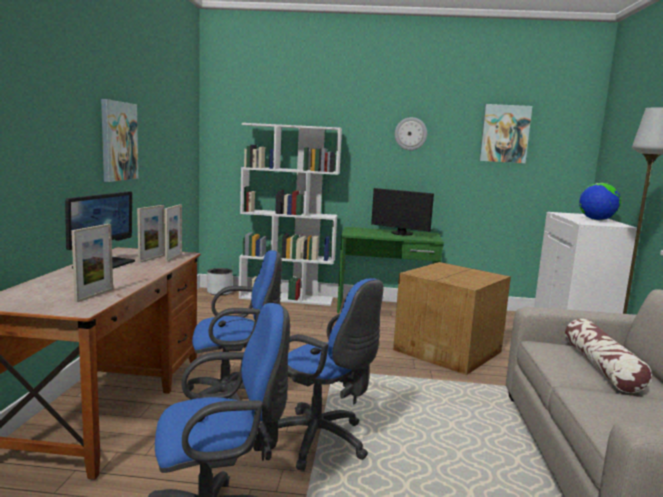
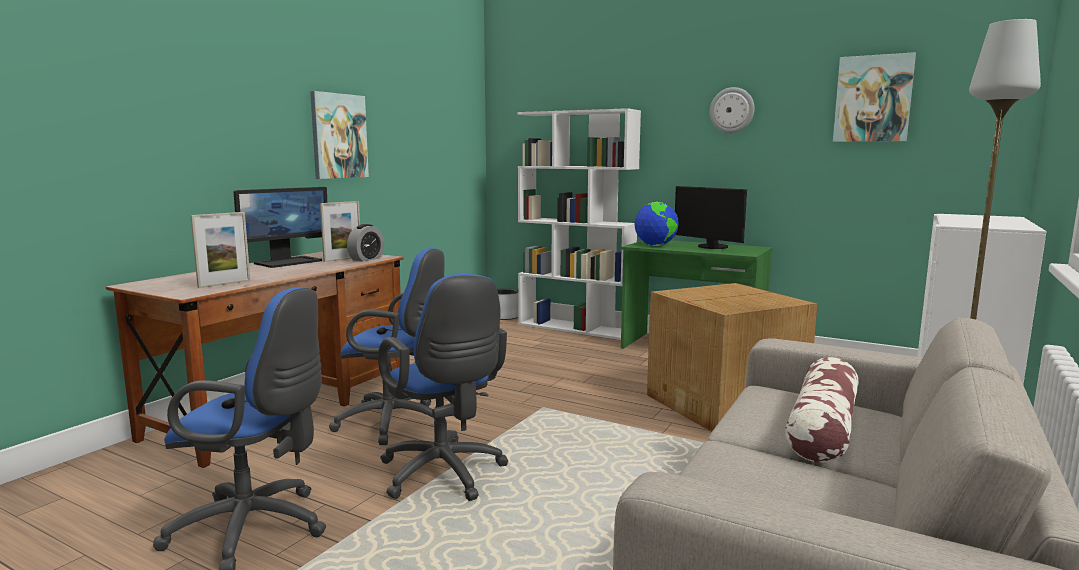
camera: 25 degrees right, 0 degrees up
picture frame [164,204,182,262] -> alarm clock [347,224,384,262]
globe [579,183,621,220] -> globe moved to [635,202,679,246]

